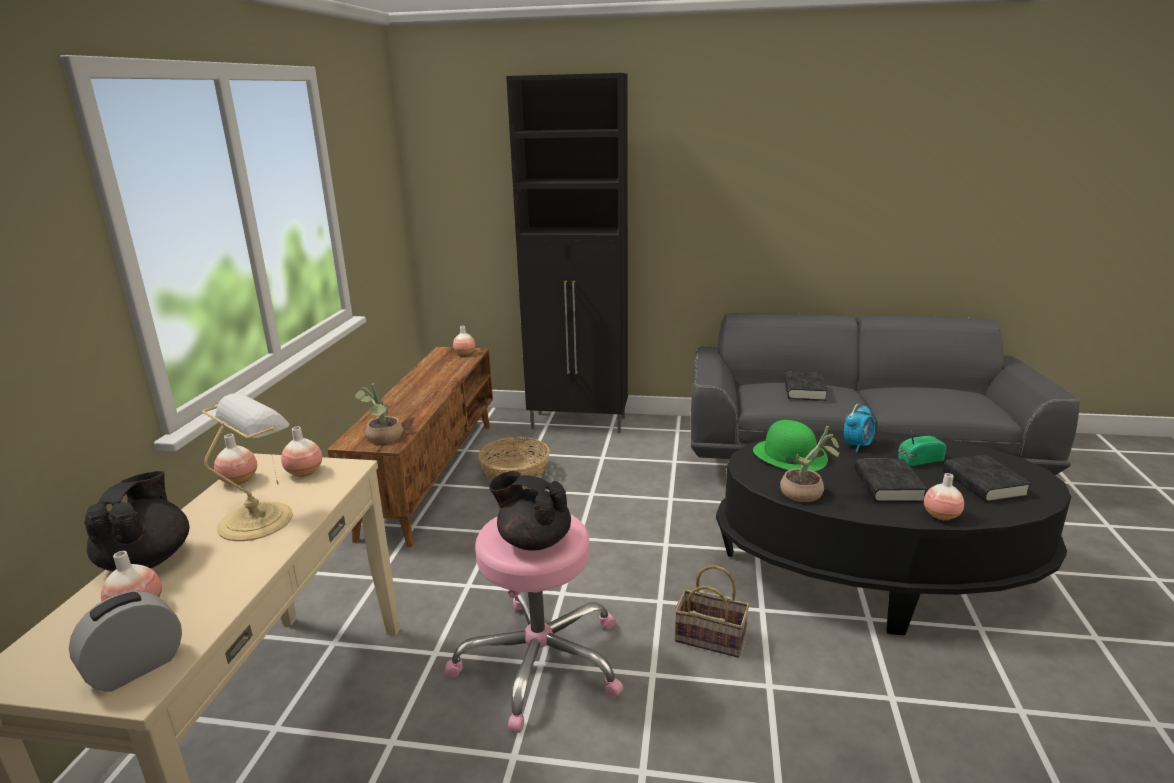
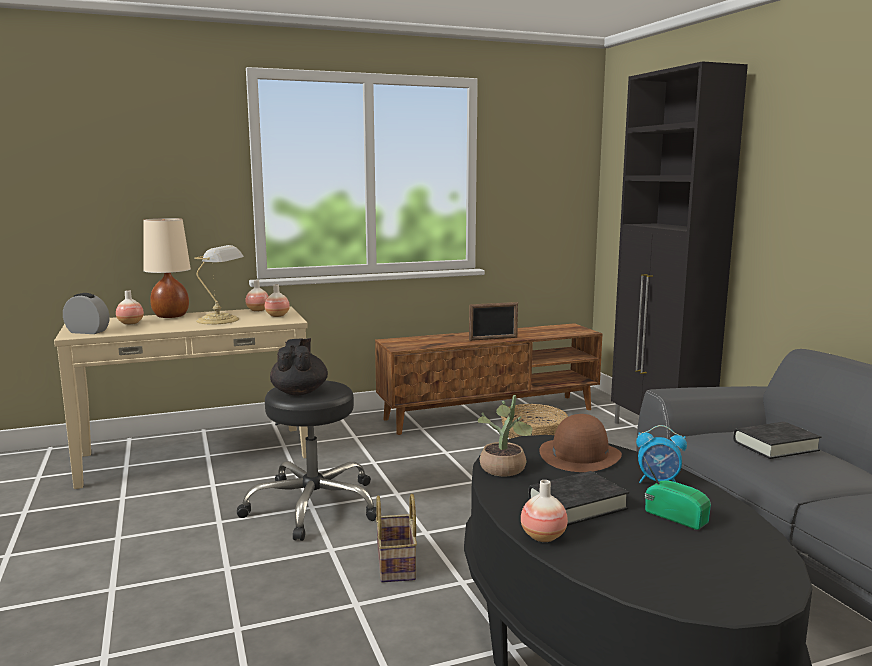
camera: 60 degrees right, 10 degrees down
black teapot [84,471,189,571] -> beige table lamp [143,218,191,318]
potted plant [355,384,403,444] -> none
pink stool [445,514,623,733] -> black stool [237,381,377,541]
vase [453,326,475,355] -> none
green hat [753,420,828,471] -> brown hat [539,414,622,472]
black book [943,455,1031,502] -> none
none -> picture frame [469,302,518,341]

